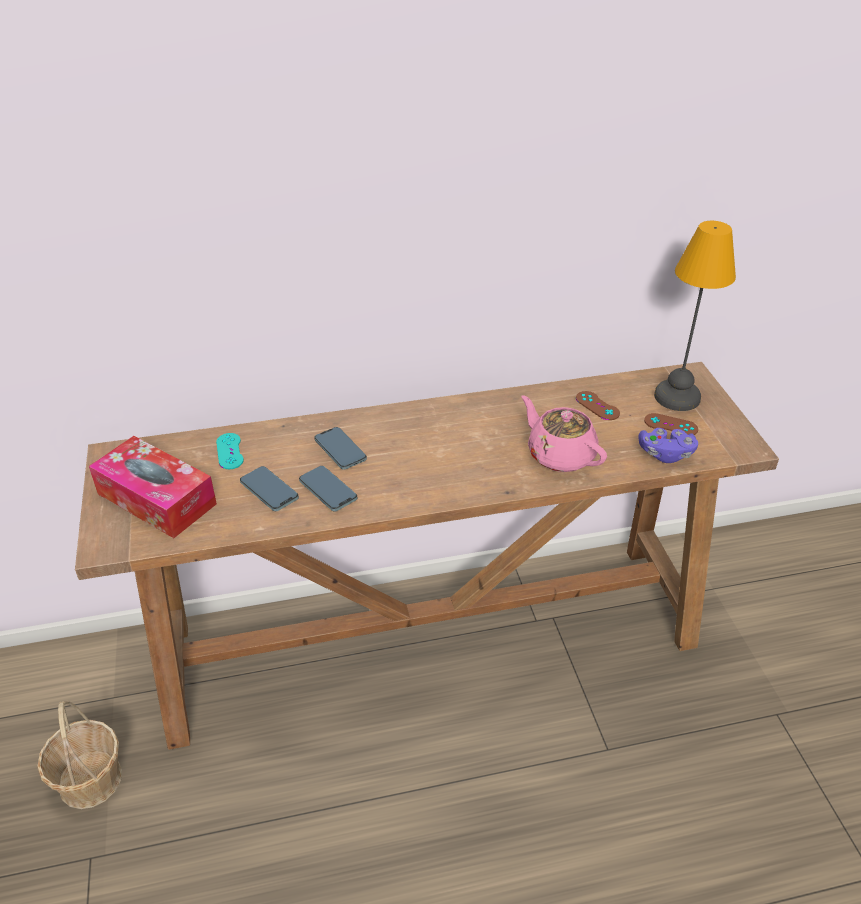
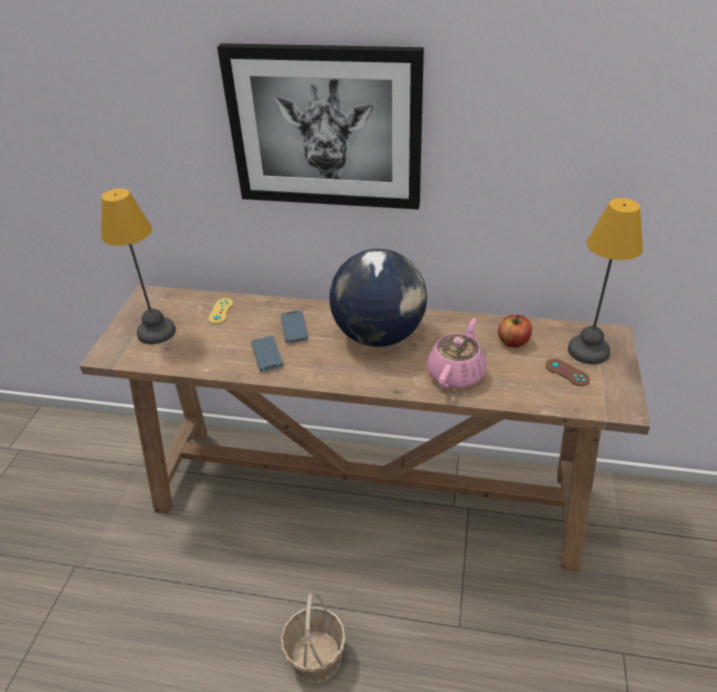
camera: 25 degrees right, 0 degrees up
basket [37,701,122,809] -> basket moved to [280,592,346,684]
tissue box [89,436,217,538] -> table lamp [101,188,176,344]
turquoise game controller [216,433,244,469] -> yellow game controller [208,298,233,324]
phone [240,466,299,511] -> none
pink teapot [521,395,607,472] -> pink teapot turned 45 degrees clockwise [427,318,486,389]
brown game controller [576,391,620,420] -> apple [498,315,532,347]
purple game controller [638,428,698,463] -> none
none -> picture [217,43,424,210]
none -> globe [329,249,427,347]

